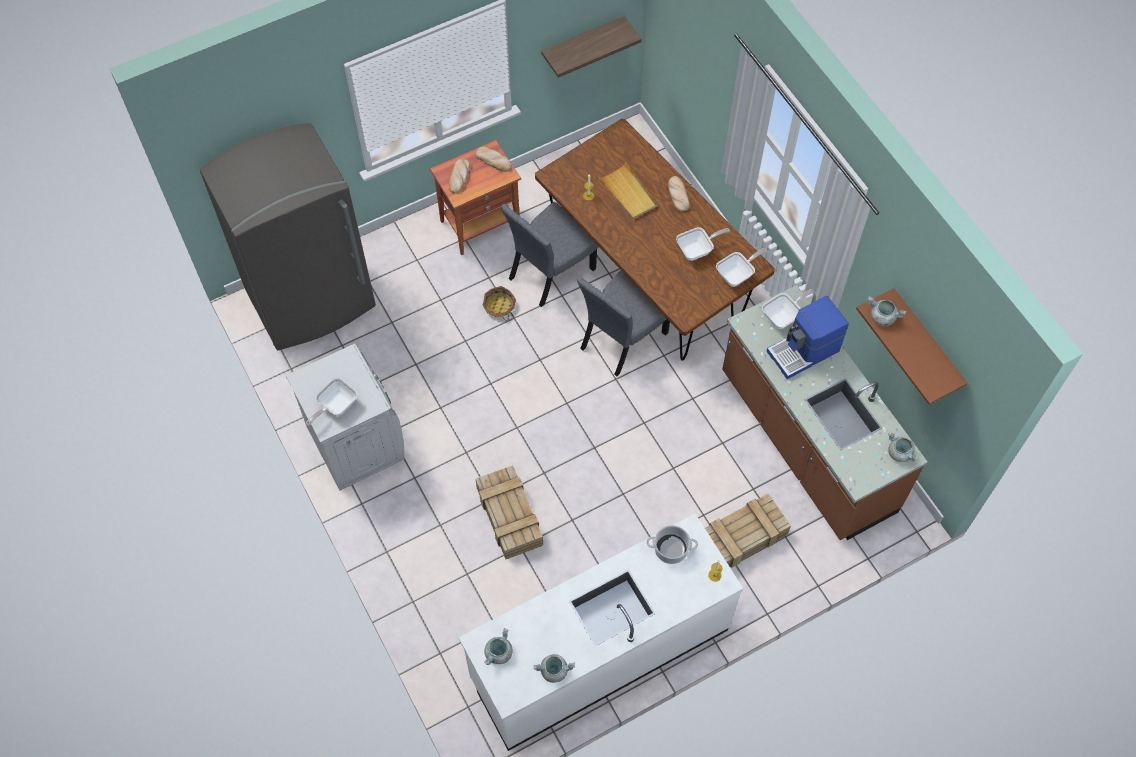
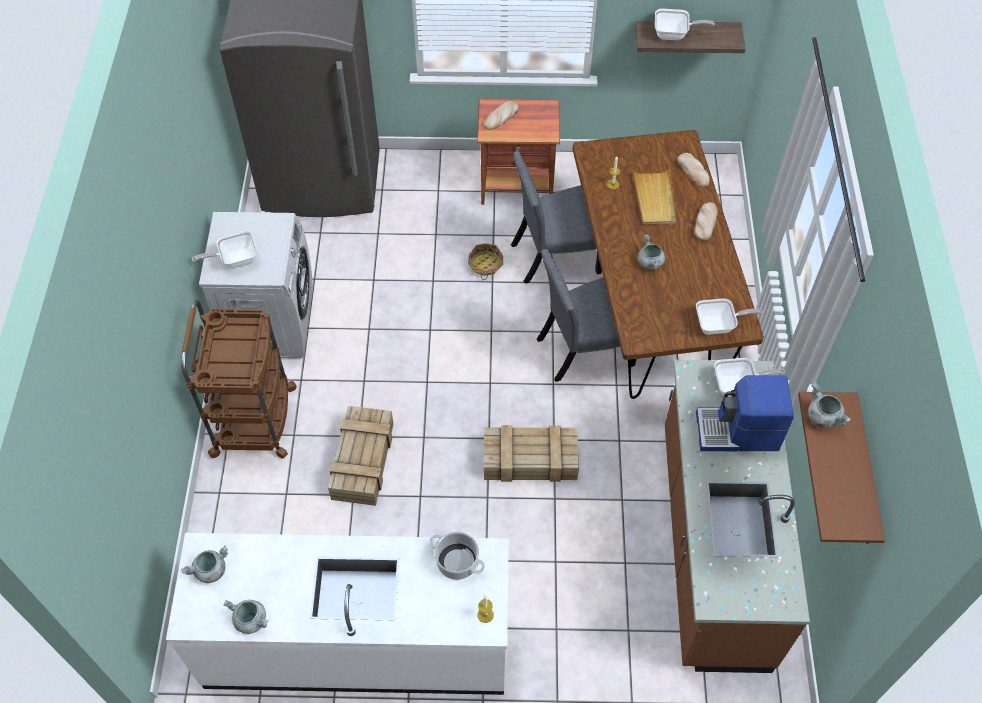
camera: 30 degrees right, 5 degrees down
bread [475,147,512,172] -> bread moved to [677,153,710,188]
frying pan [676,227,730,261] -> frying pan moved to [655,9,715,40]
crate [705,493,791,568] -> crate moved to [484,425,579,482]
grey cooking pot [888,432,919,462] -> grey cooking pot moved to [638,235,665,270]
none -> brown cart [181,300,297,459]

